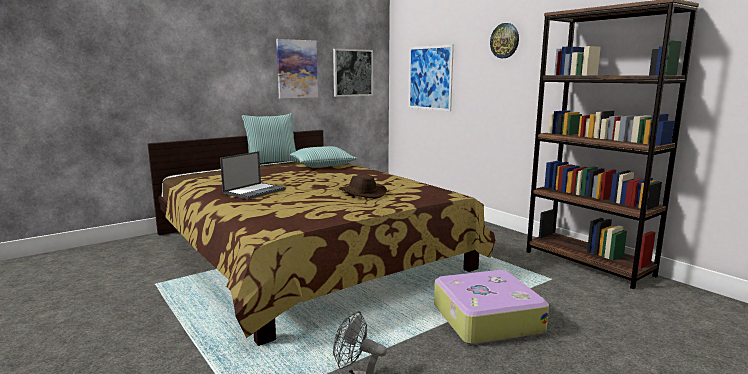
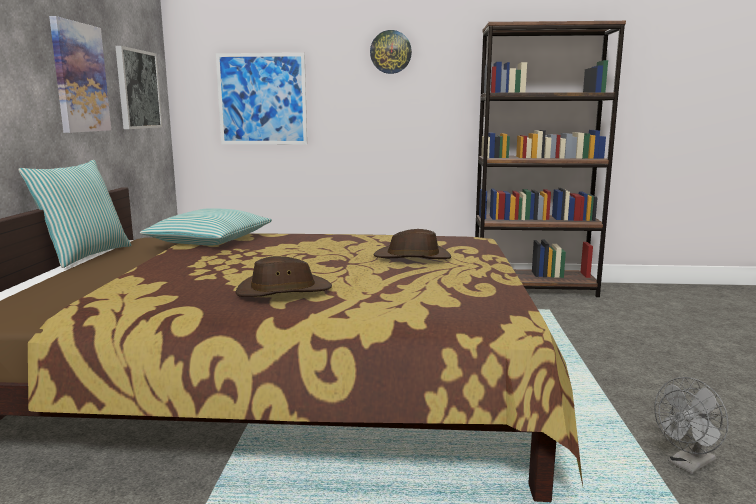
camera: 50 degrees left, 0 degrees up
laptop [220,151,286,199] -> brown hat [235,256,332,297]
suitcase [434,270,549,345] -> none

